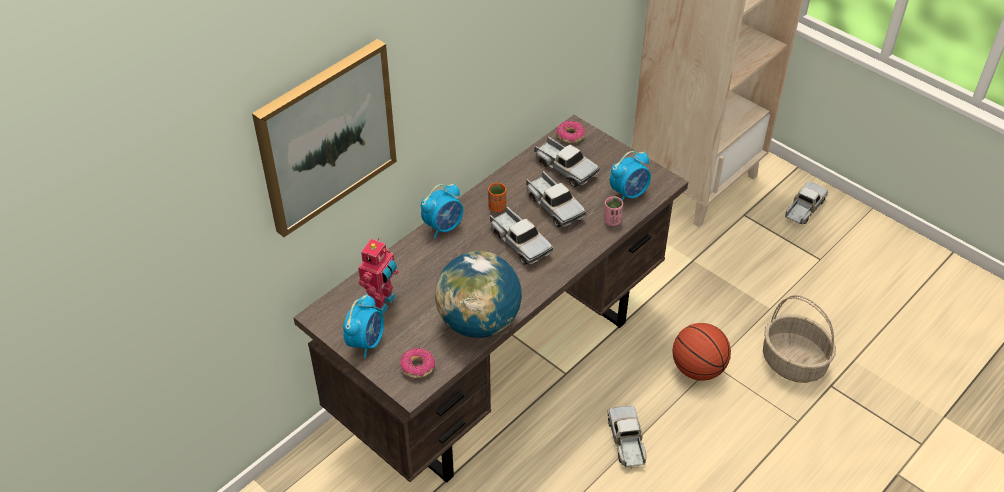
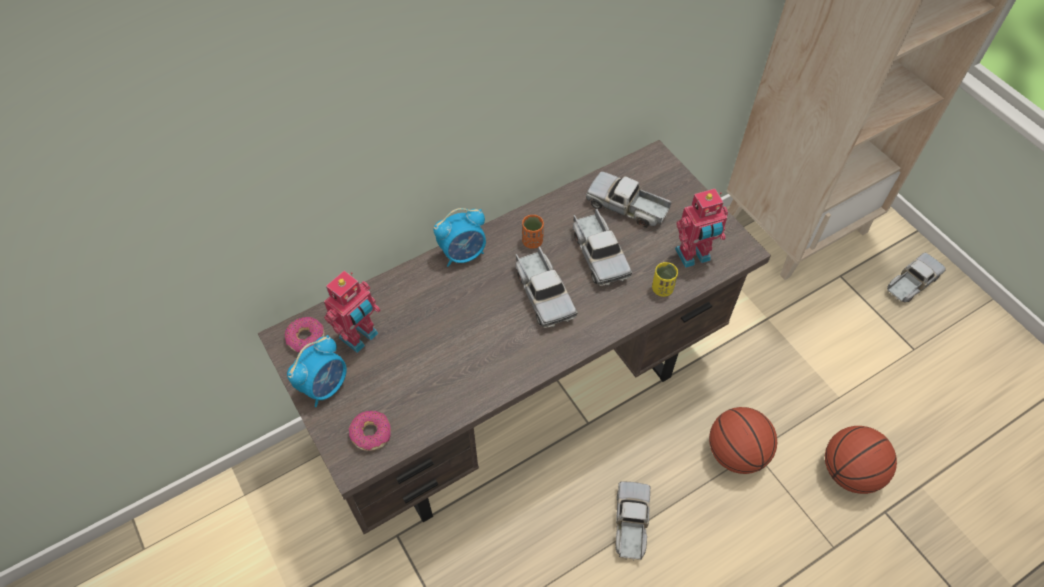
camera: 15 degrees right, 10 degrees up
picture [252,39,397,237] -> none
globe [435,251,522,338] -> none
toy truck [534,136,599,187] -> toy truck turned 150 degrees clockwise [586,172,671,228]
donut [556,121,585,143] -> donut moved to [285,317,324,352]
pink cup [604,196,623,226] -> yellow cup [652,262,678,297]
alarm clock [610,151,651,201] -> toy robot [675,189,728,268]
basket [763,295,836,383] -> basketball [825,426,897,494]

